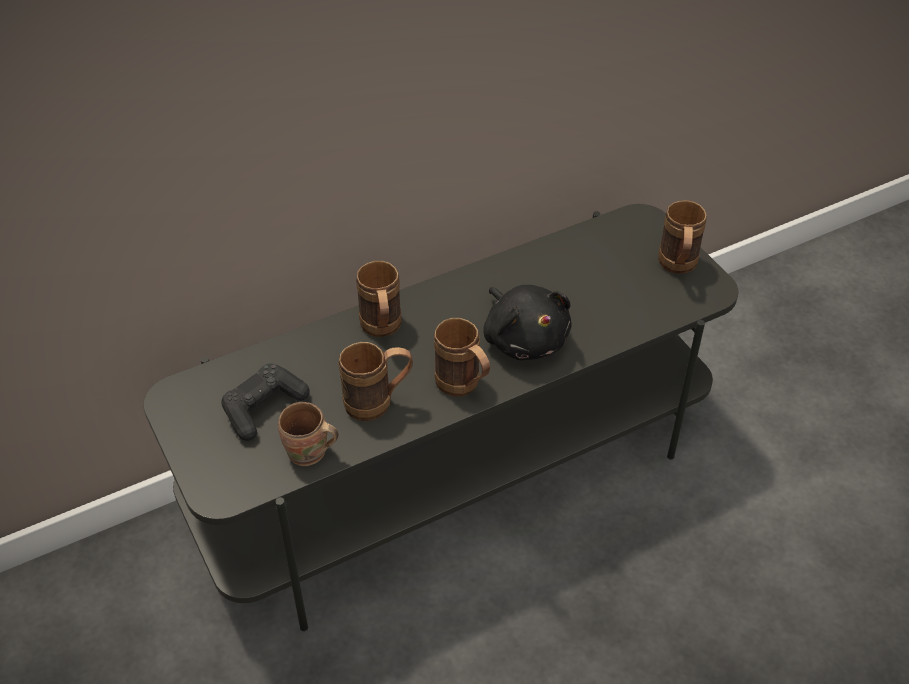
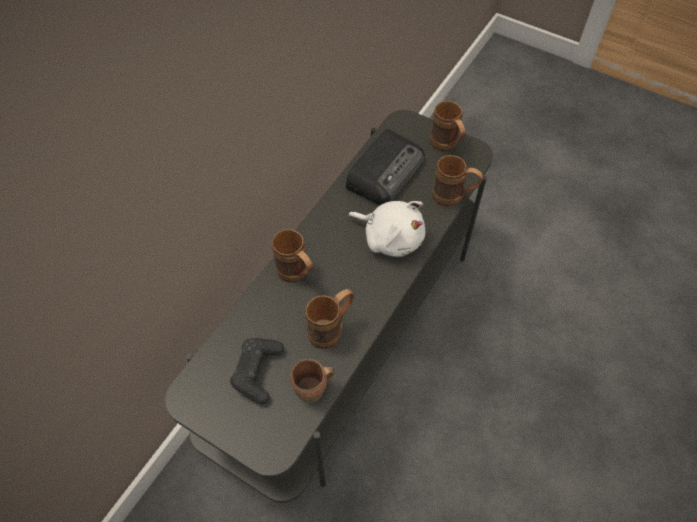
camera: 30 degrees left, 10 degrees up
brown mug [434,318,490,397] -> brown mug moved to [432,155,484,207]
black plush toy [483,285,572,360] -> white plush toy [348,201,425,257]
none -> radio [346,129,425,205]

